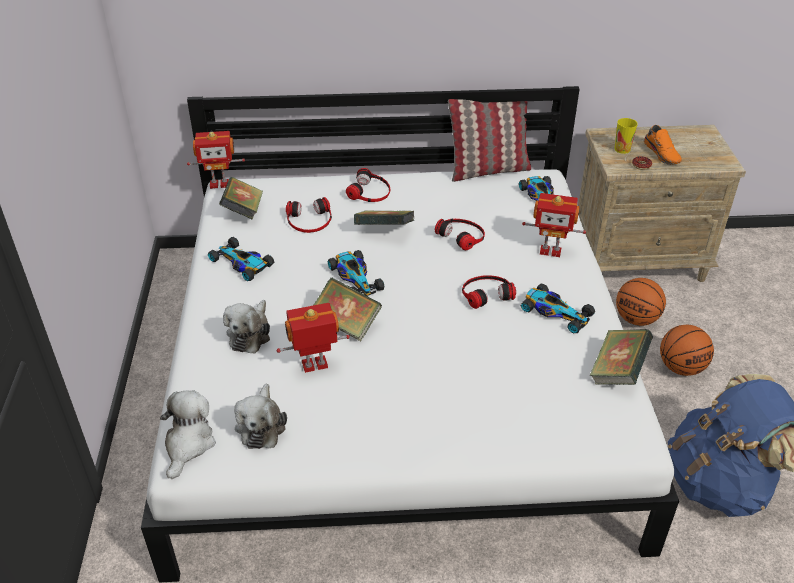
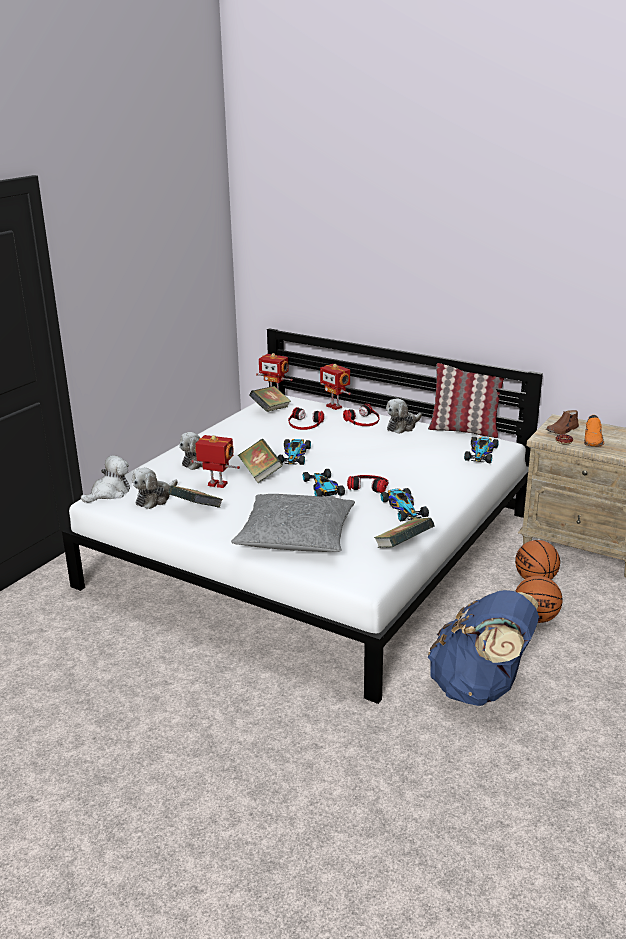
camera: 35 degrees right, 15 degrees down
toy car [208,237,275,281] -> toy car moved to [303,469,345,496]
book [354,210,414,225] -> book moved to [168,485,223,508]
headphones [435,219,485,250] -> none
toy robot [522,193,586,257] -> toy robot moved to [320,364,351,410]
cup [615,118,638,154] -> brown shoe [546,410,579,434]
none -> grey pillow [231,494,355,552]
none -> plush toy [386,399,422,434]

